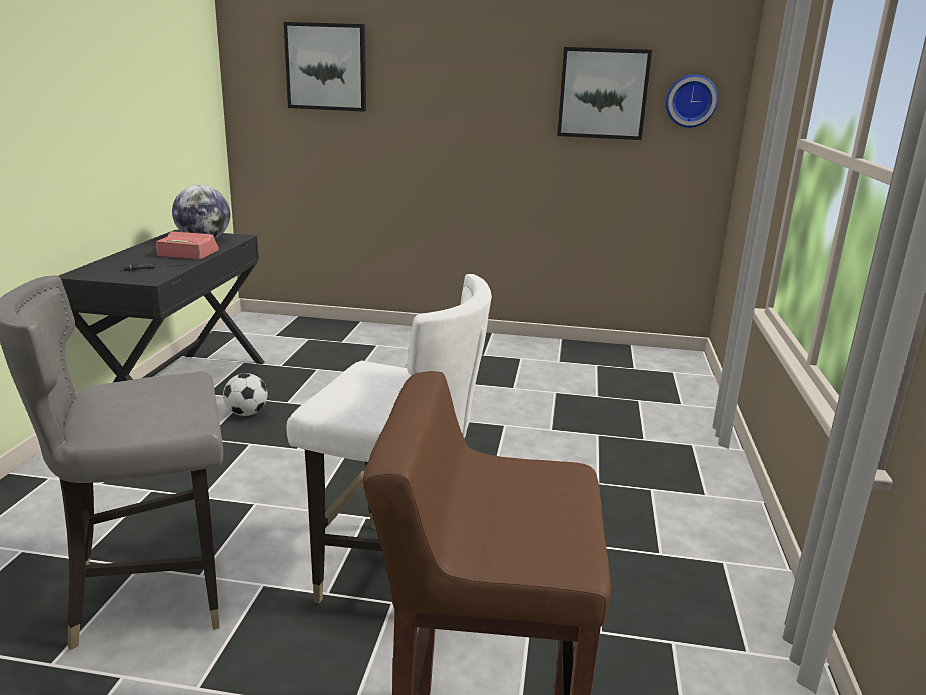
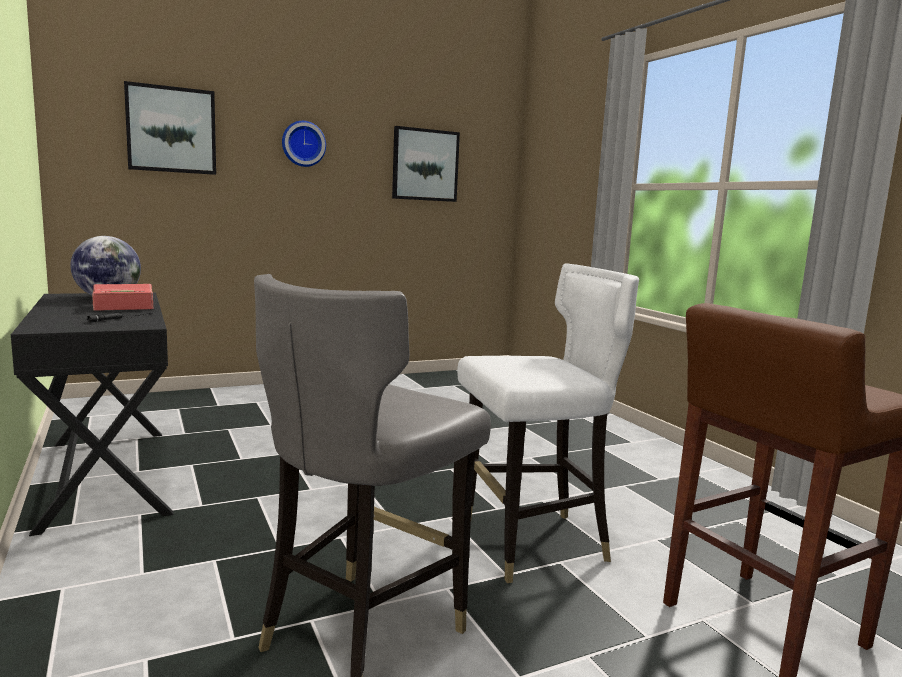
camera: 35 degrees left, 10 degrees down
football [223,373,268,416] -> none
wall clock [666,74,718,128] -> wall clock moved to [282,121,326,167]

